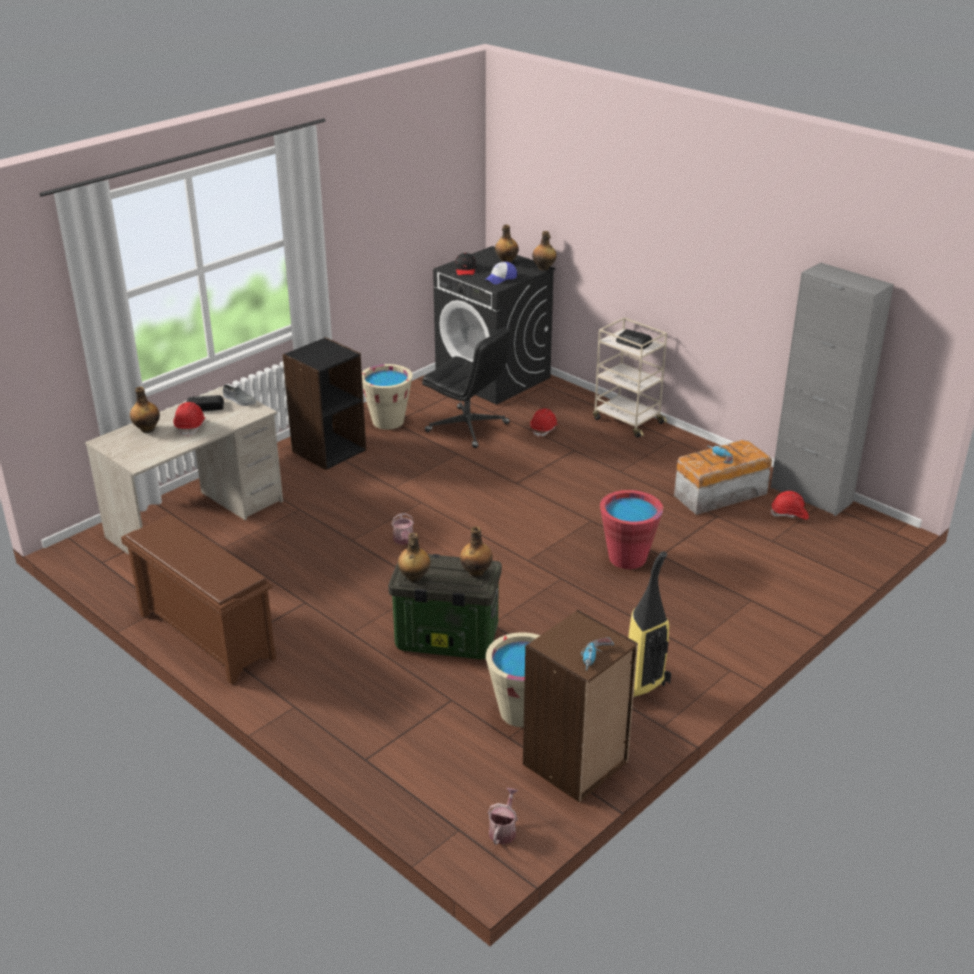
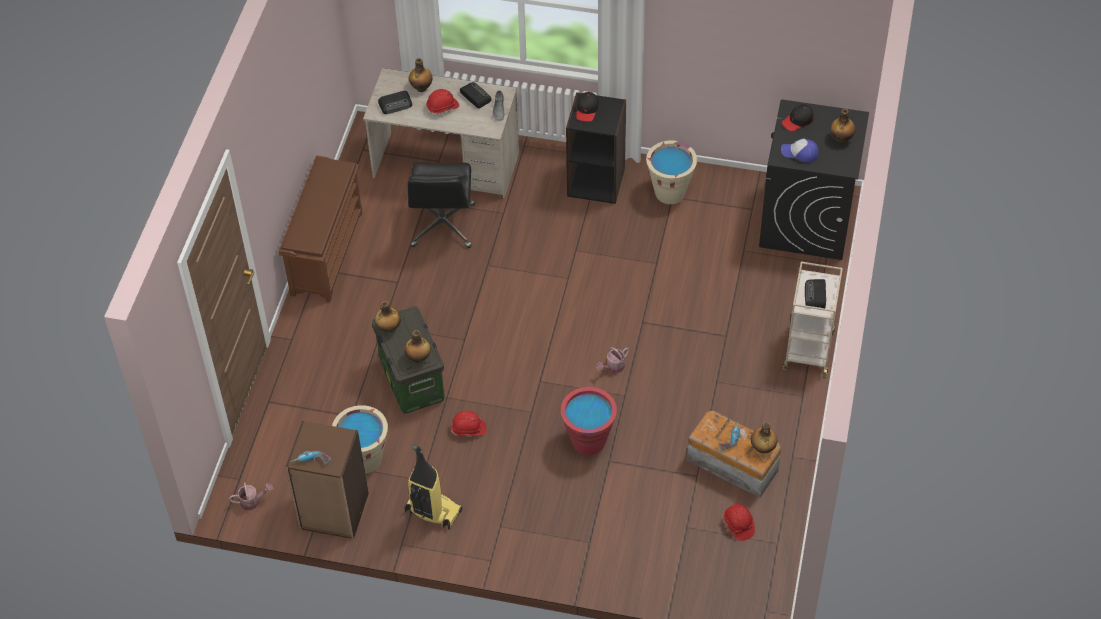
camera: 60 degrees right, 20 degrees up
watering can [391,513,414,545] -> watering can moved to [596,347,629,373]
black office chair [422,327,511,448] -> black office chair moved to [408,162,475,248]
red hard hat [530,408,559,437] -> red hard hat moved to [451,411,487,436]
bottle [532,231,557,270] -> bottle moved to [751,422,777,453]
grey cabinet [770,263,894,516] -> none
none -> radio [378,91,412,114]
none -> black cap [576,92,599,122]

